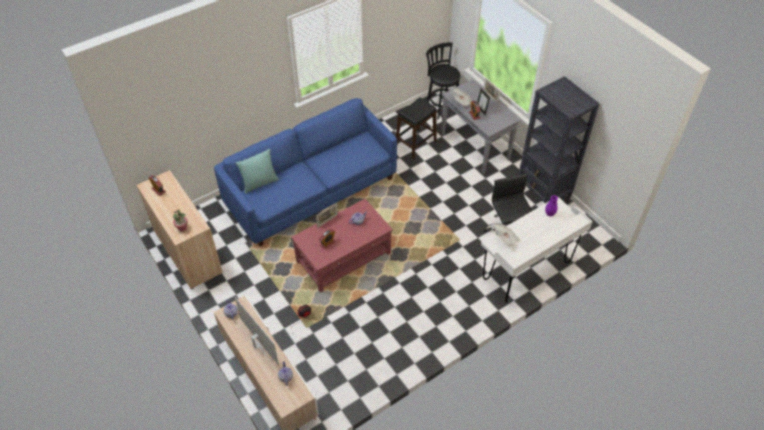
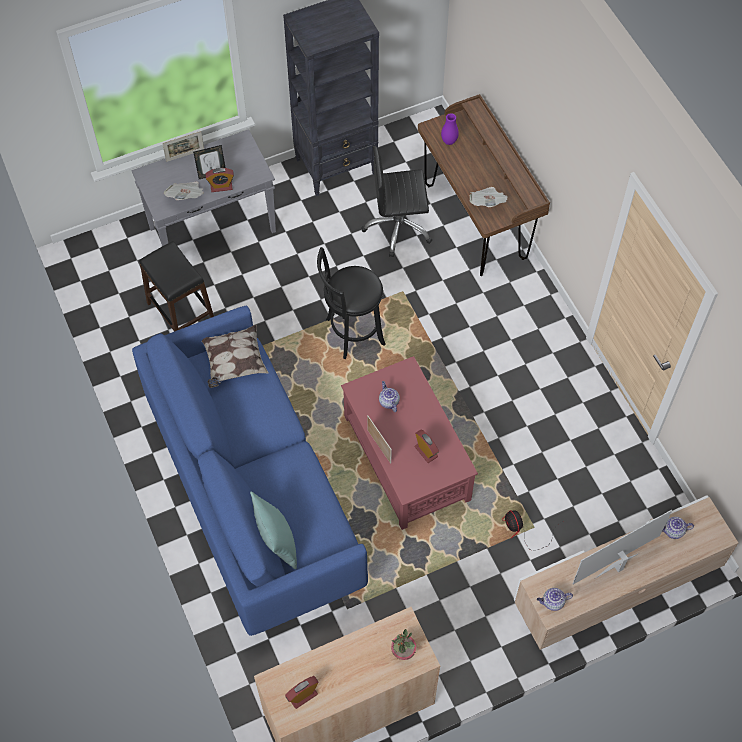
camera: 80 degrees left, 10 degrees up
black stool [426,42,460,120] -> black stool moved to [317,247,385,359]
white desk [481,197,593,302] -> brown desk [418,94,550,276]
none -> pillow [202,325,268,388]

